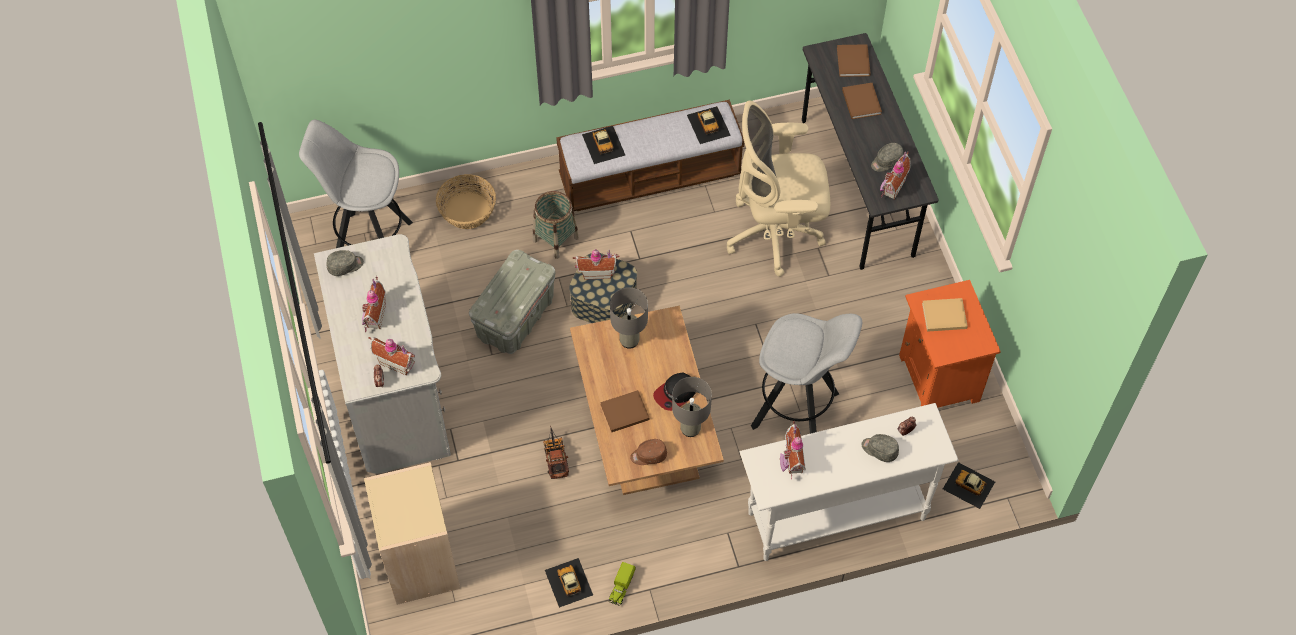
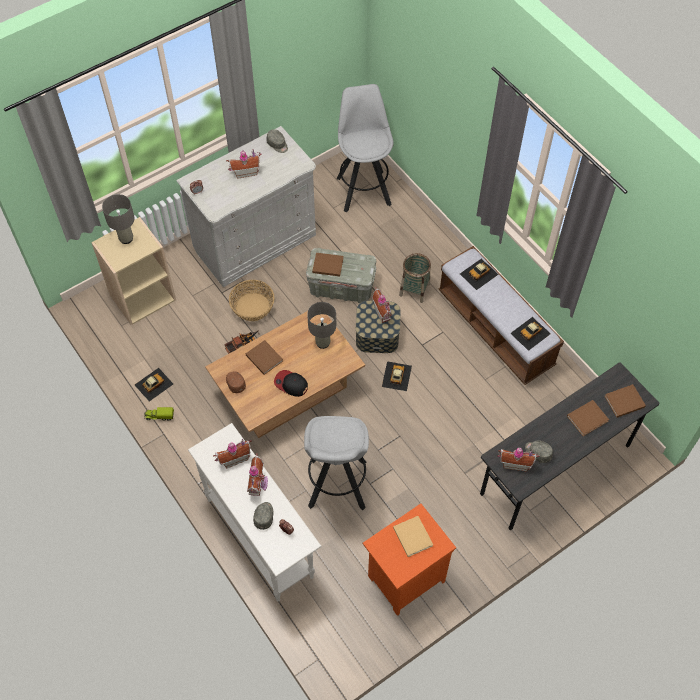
camera: 70 degrees right, 0 degrees up
toy house [368,337,415,375] -> toy house moved to [247,453,268,496]
basket [436,174,496,229] -> basket moved to [229,280,275,321]
grey table lamp [672,377,712,437] -> grey table lamp moved to [102,194,135,244]
beige office chair [727,100,830,277] -> none
toy car [943,462,995,509] -> toy car moved to [382,361,412,391]
none -> brown book [312,253,343,276]

